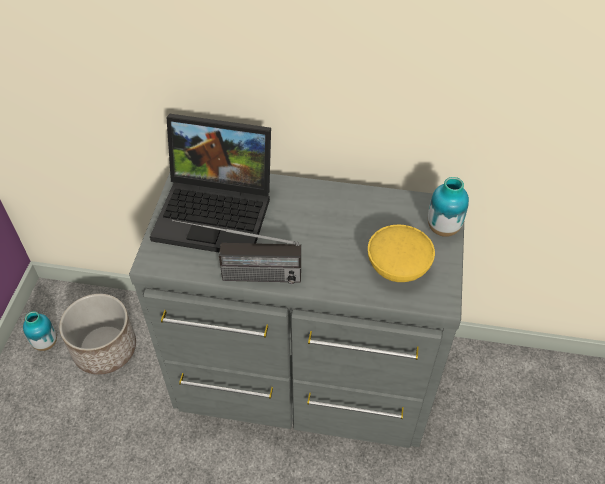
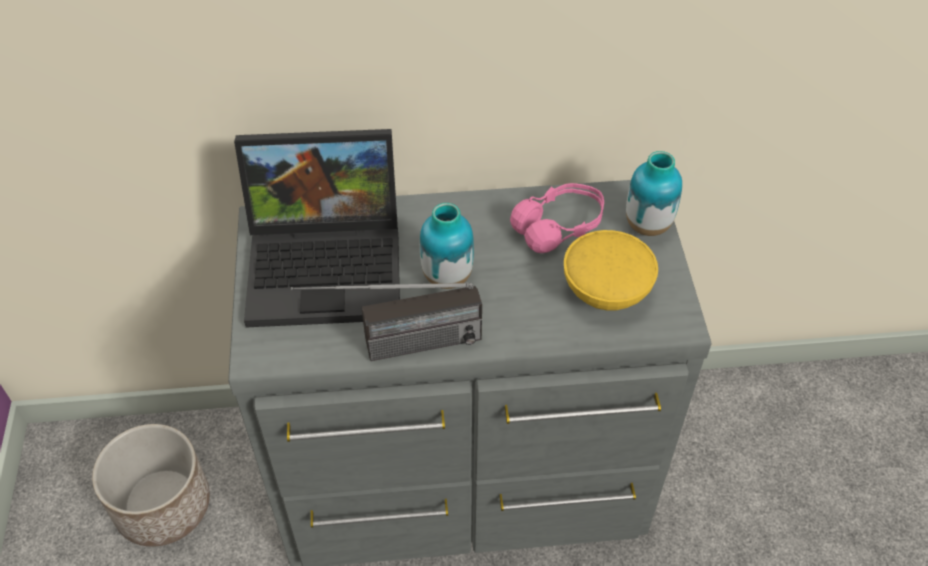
camera: 15 degrees left, 0 degrees up
vase [23,311,57,351] -> vase moved to [420,203,474,289]
none -> pink headphones [510,183,604,253]

